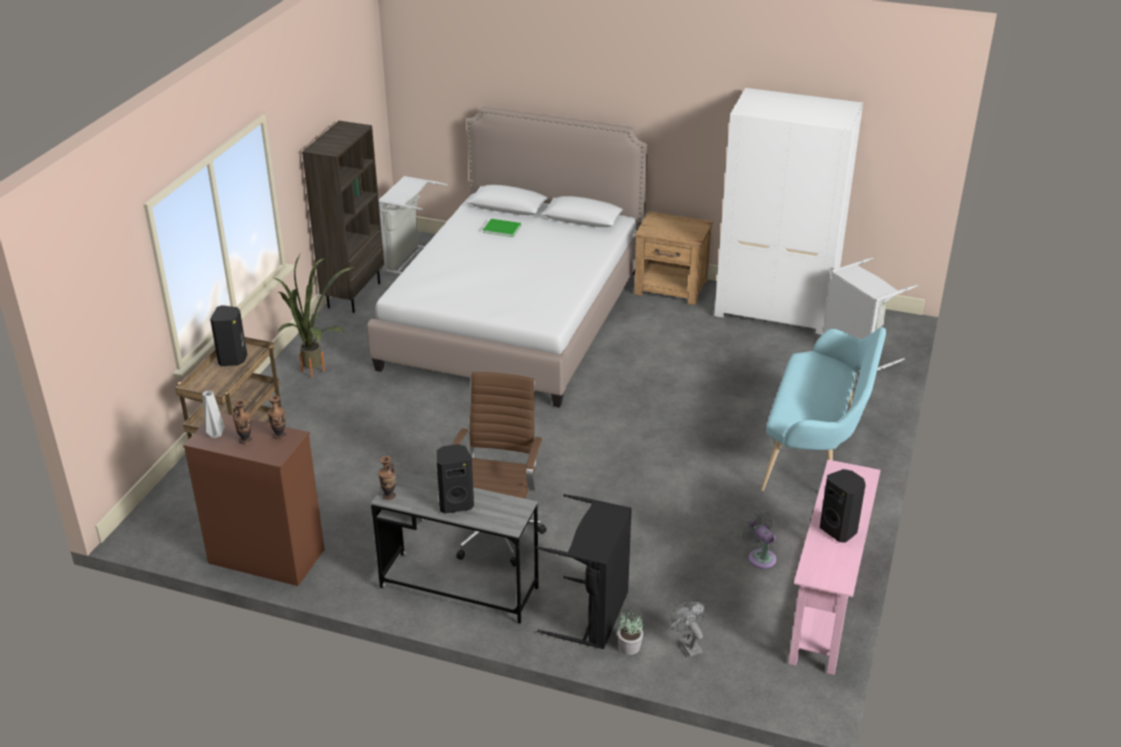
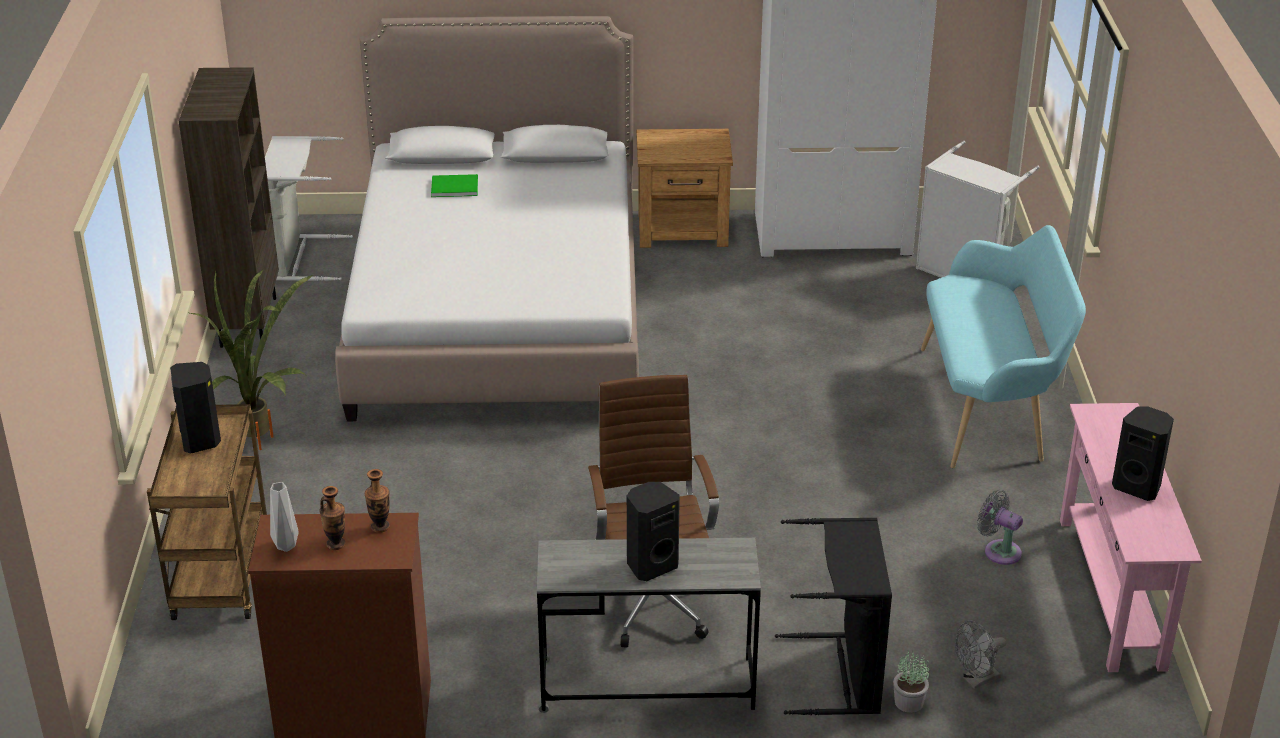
camera: 20 degrees left, 0 degrees up
vase [378,456,396,500] -> none
grey fan [668,601,706,657] -> grey fan turned 75 degrees counterclockwise [955,620,1006,689]

